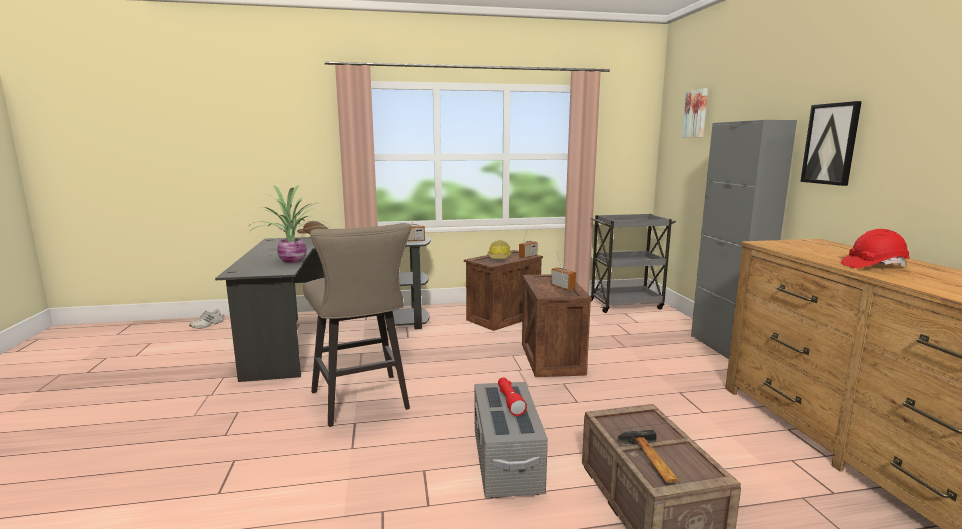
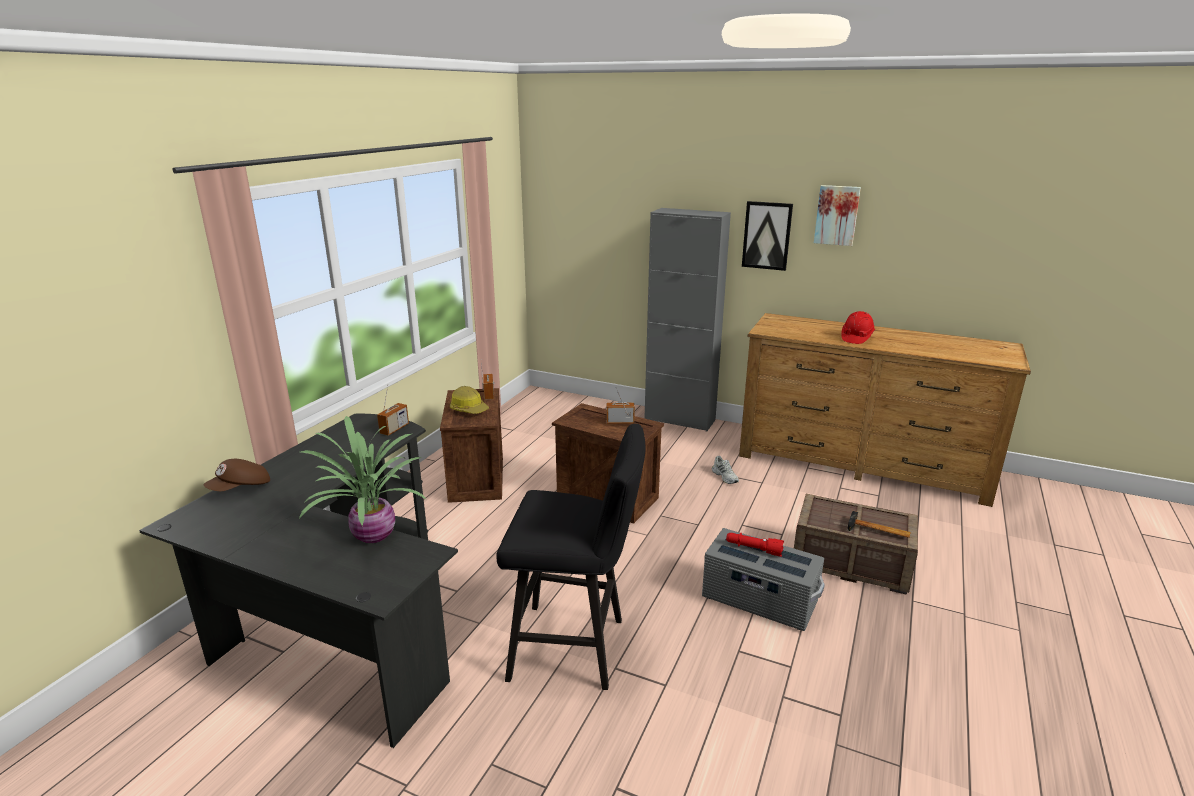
camera: 55 degrees left, 10 degrees up
white shoe [189,309,223,329] -> white shoe moved to [712,456,739,484]
beige stool [303,223,412,427] -> black stool [496,424,646,690]
grey cart [591,214,676,313] -> none
picture [682,88,708,137] -> picture moved to [814,185,861,246]

